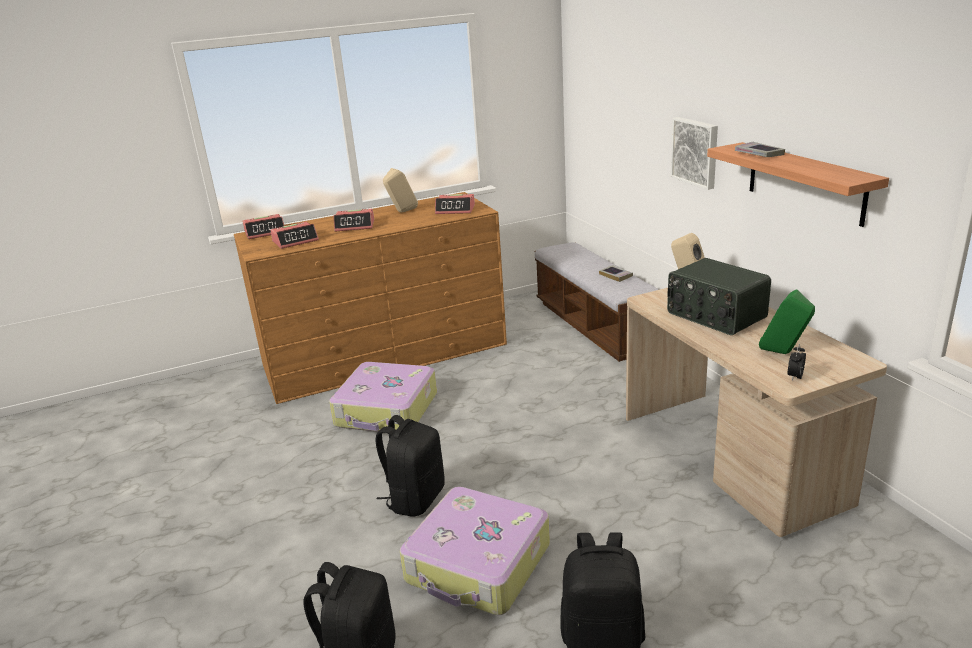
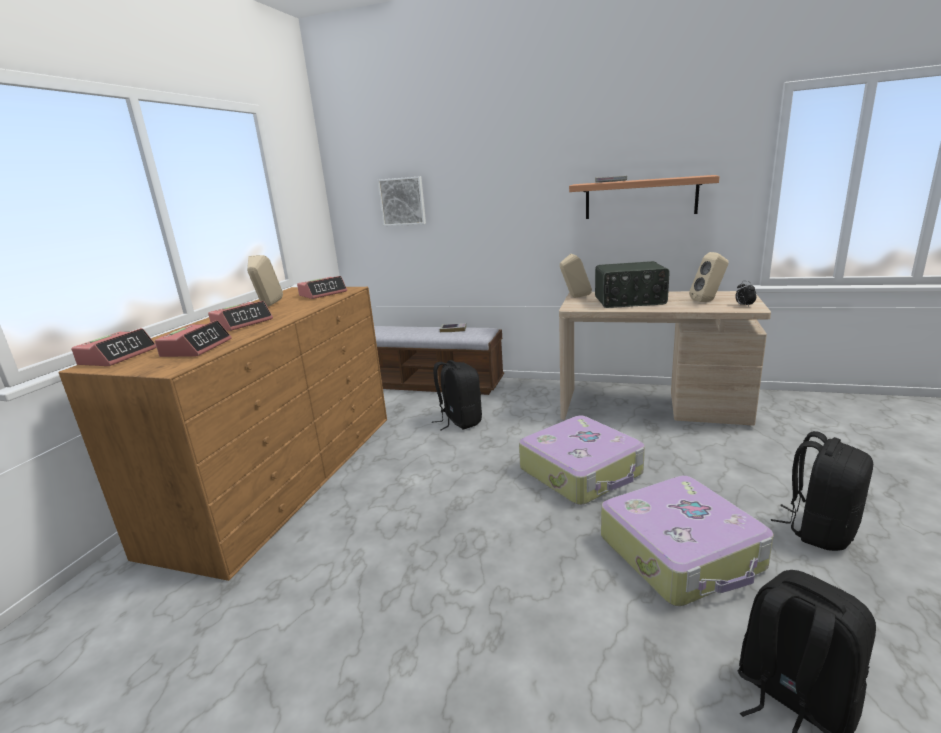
camera: 50 degrees left, 5 degrees down
suitcase [329,362,437,432] -> suitcase moved to [519,415,645,505]
black backpack [375,415,445,517] -> black backpack moved to [432,360,482,431]
picture [671,117,718,190] -> picture moved to [378,176,426,226]
green speaker [759,290,815,354] -> beige speaker [689,252,729,302]

